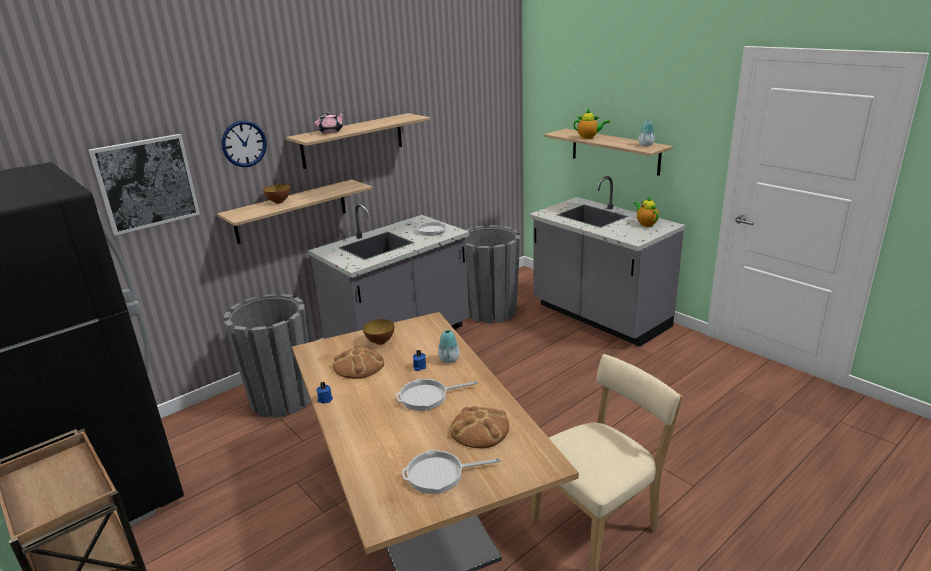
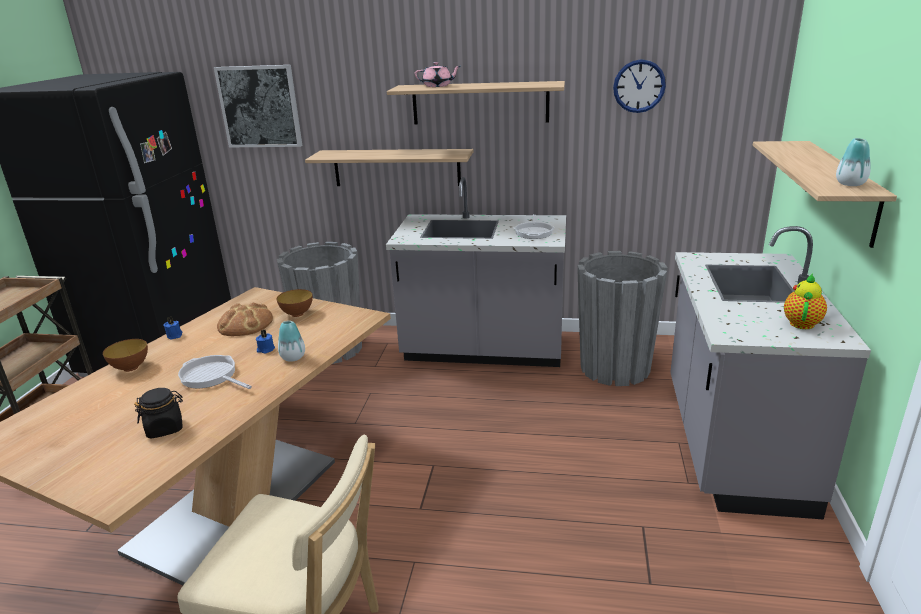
camera: 50 degrees right, 0 degrees up
wall clock [221,121,267,167] -> wall clock moved to [613,59,666,113]
bowl [263,184,290,204] -> bowl moved to [103,339,148,372]
frying pan [402,450,501,494] -> none
bread [451,406,509,448] -> black jar [134,388,183,439]
teapot [573,109,610,139] -> none

